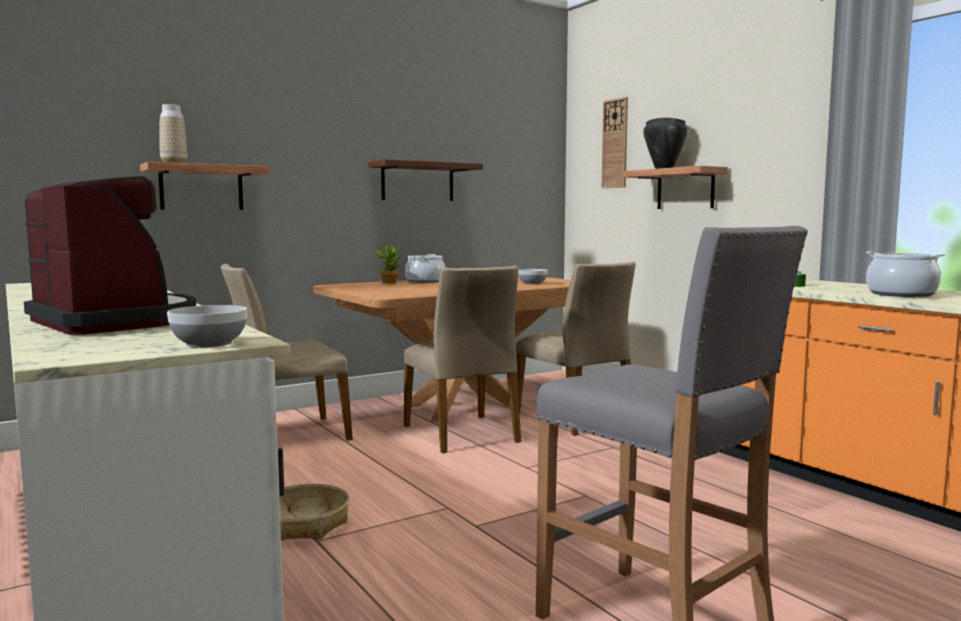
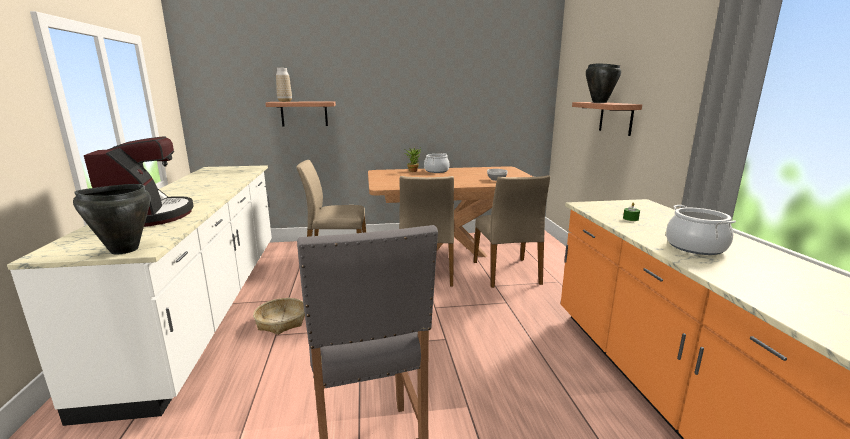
camera: 25 degrees right, 10 degrees up
bowl [167,305,247,348] -> black cooking pot [73,184,151,254]
brown shelf [368,159,483,201] -> none
wall clock [601,97,628,188] -> none

